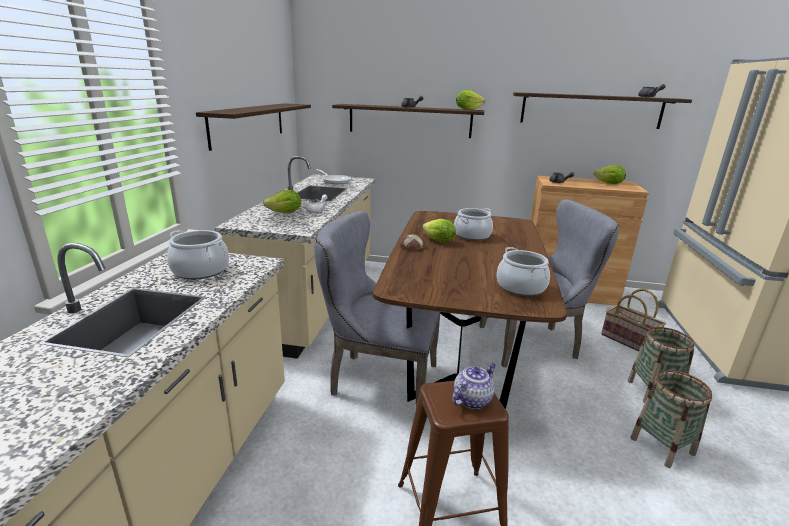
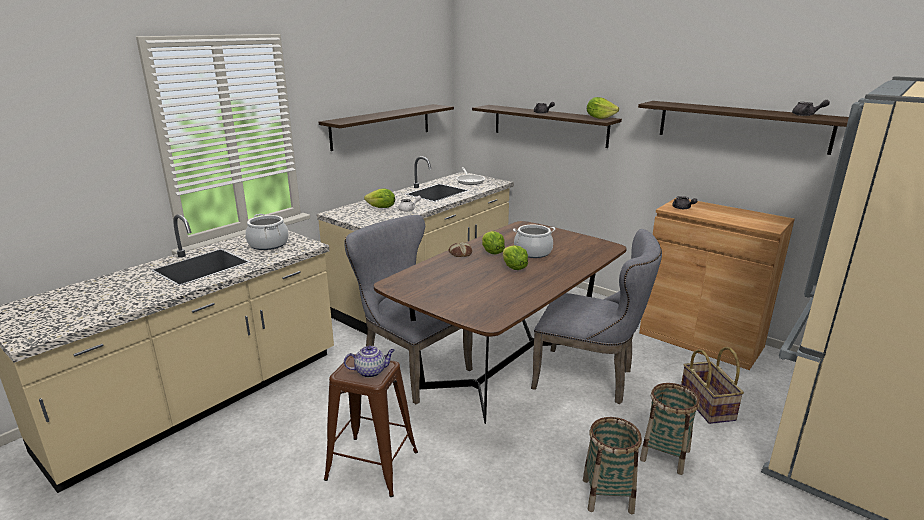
camera: 30 degrees right, 0 degrees up
cooking pot [497,247,550,296] -> none
lettuce [593,165,626,184] -> lettuce moved to [503,245,528,270]

